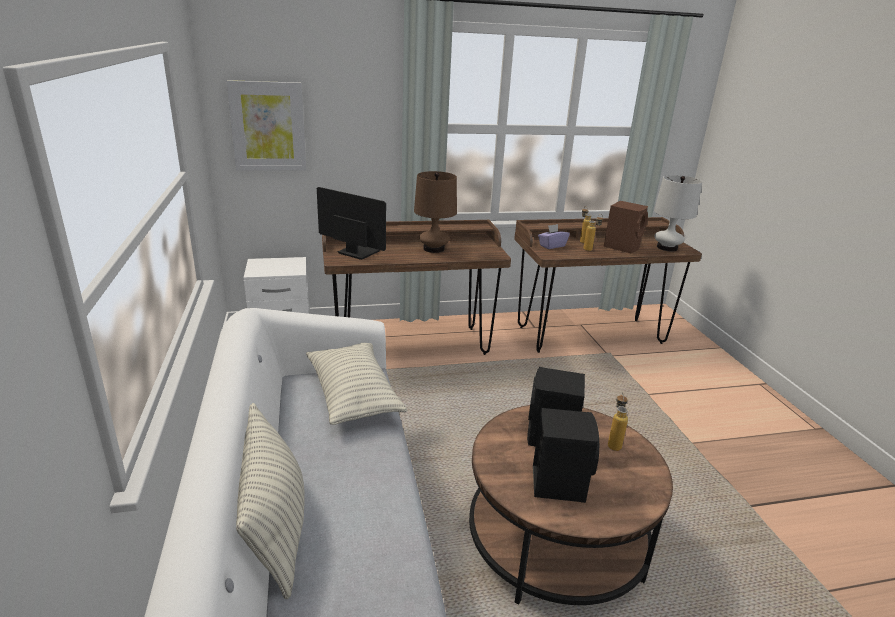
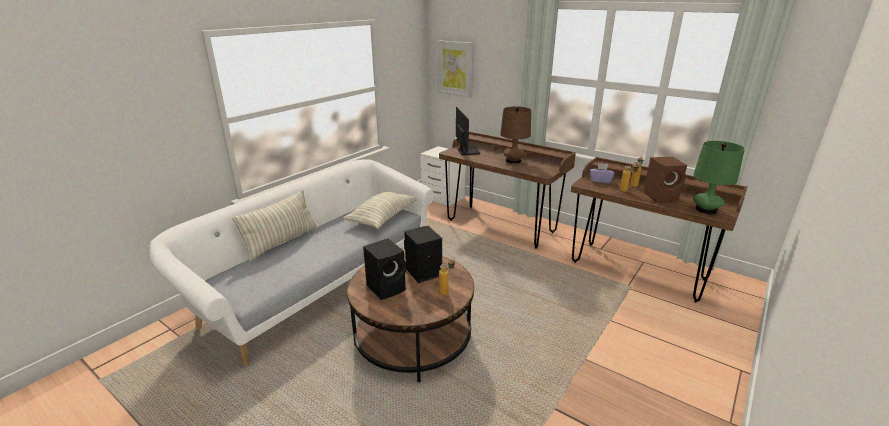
camera: 50 degrees right, 0 degrees up
white table lamp [654,175,702,251] -> green table lamp [693,141,745,214]

